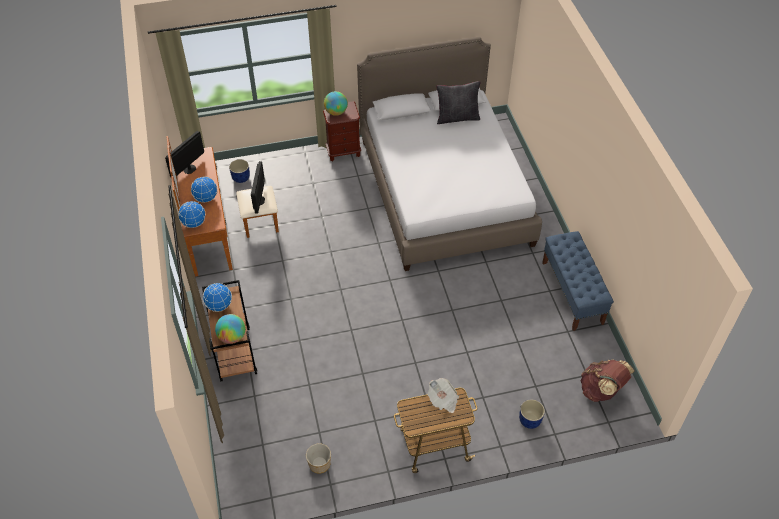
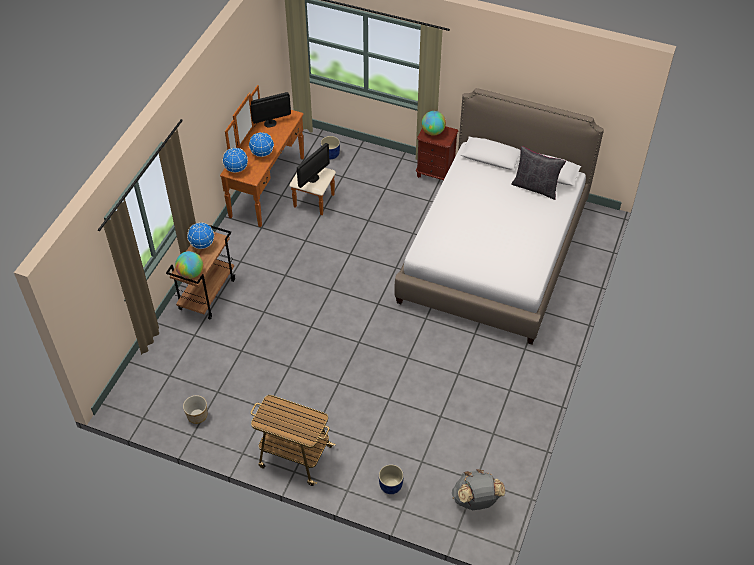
camera: 35 degrees right, 0 degrees up
newspaper [427,378,459,413] -> none
blue bench [542,231,614,331] -> none
brown backpack [581,360,635,402] -> grey backpack [452,469,505,510]

